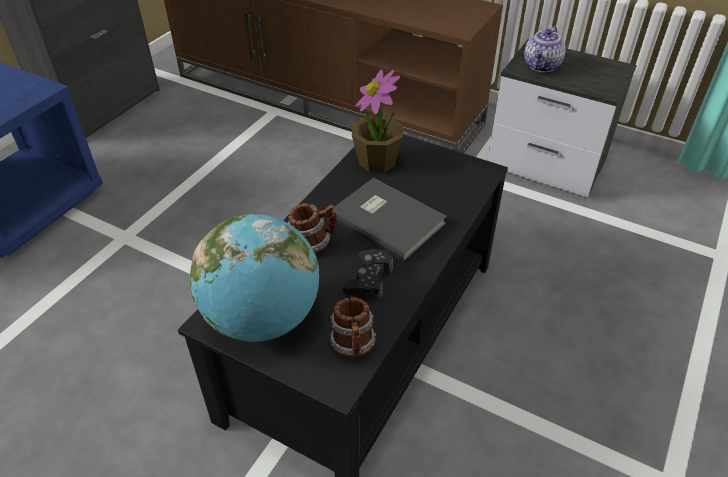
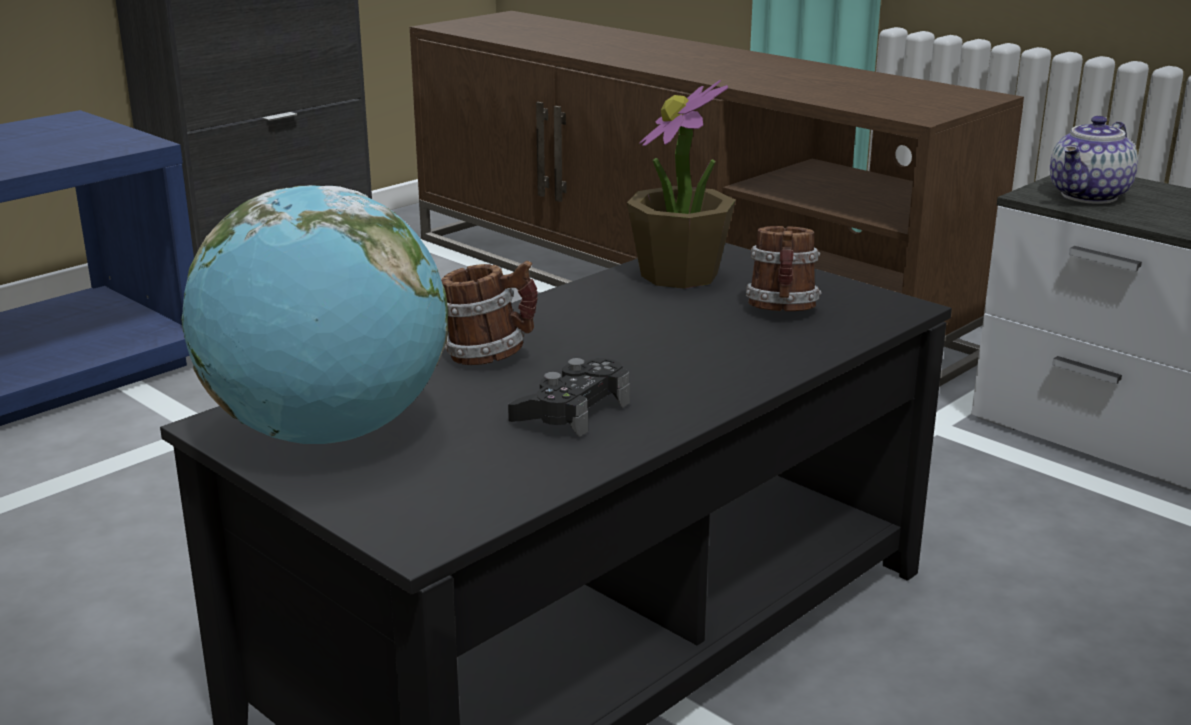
camera: 15 degrees right, 20 degrees down
mug [330,297,376,357] -> mug moved to [746,226,821,311]
grey book [332,178,447,261] -> none

